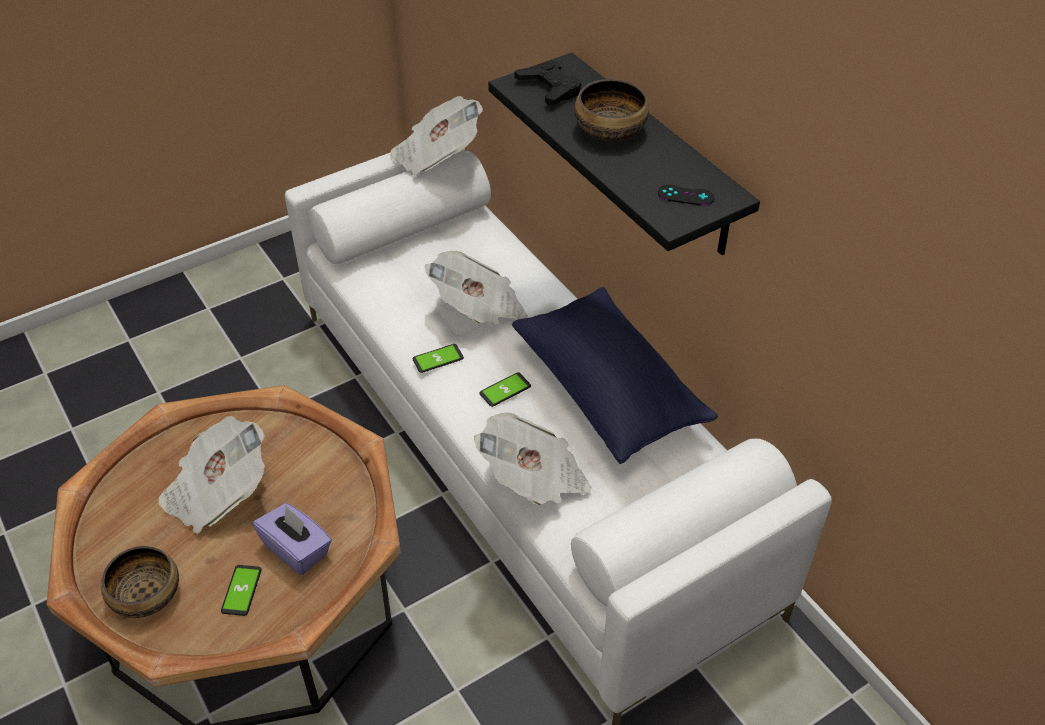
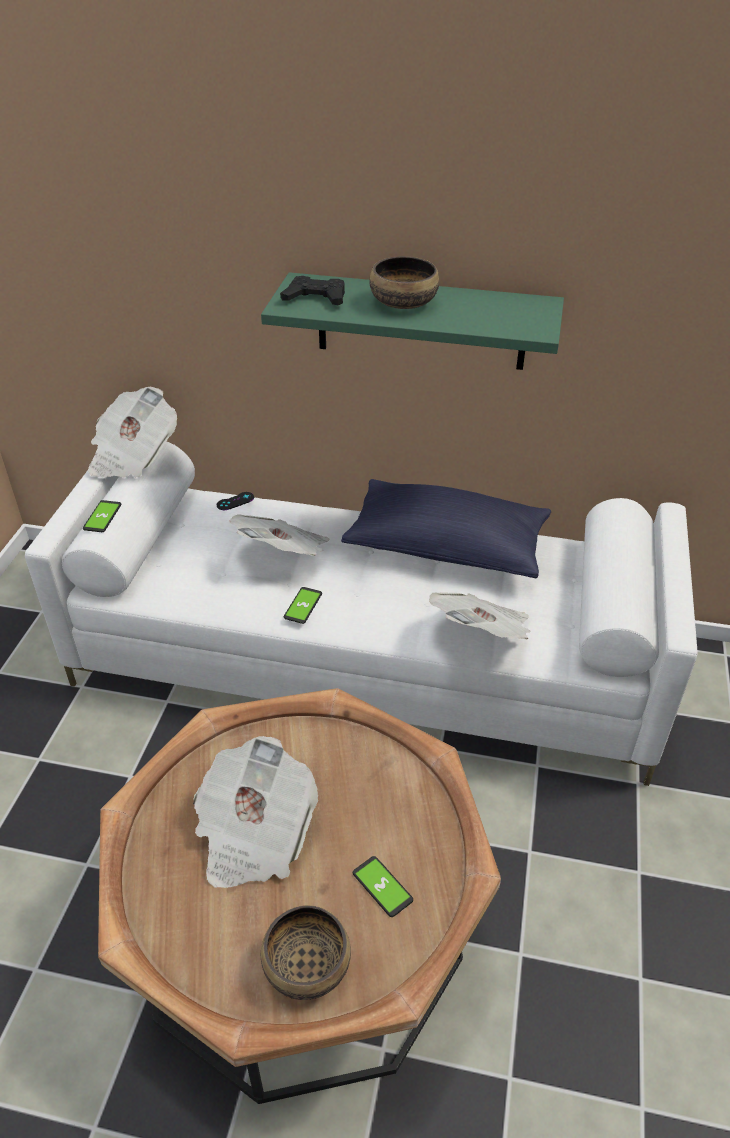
camera: 45 degrees left, 5 degrees down
purple tissue box [253,503,332,575] -> none
phone [479,372,531,407] -> phone moved to [83,500,121,532]
black shelf [488,52,760,255] -> green shelf [261,272,564,370]
black game controller [658,184,714,206] -> black game controller moved to [217,492,254,510]

